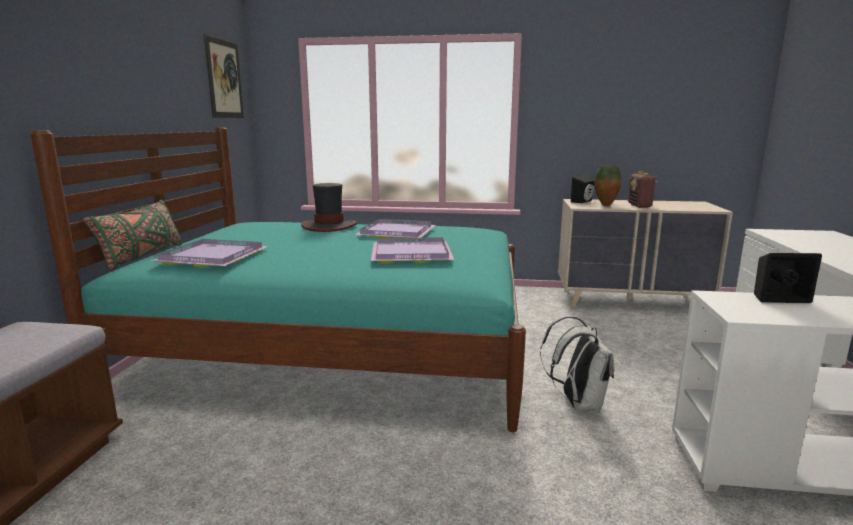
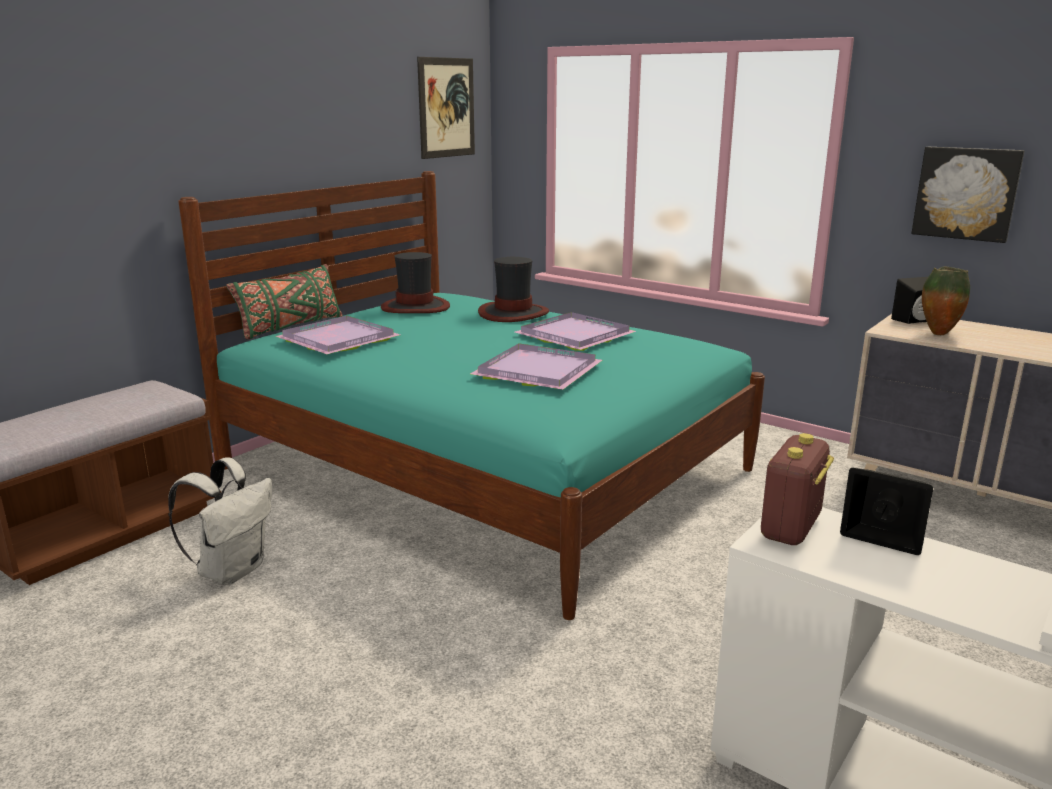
camera: 30 degrees right, 5 degrees up
white backpack [540,315,614,412] -> white backpack moved to [168,457,272,585]
radio [628,171,657,208] -> radio moved to [761,433,834,545]
none -> hat [381,252,450,313]
none -> picture [911,147,1024,243]

